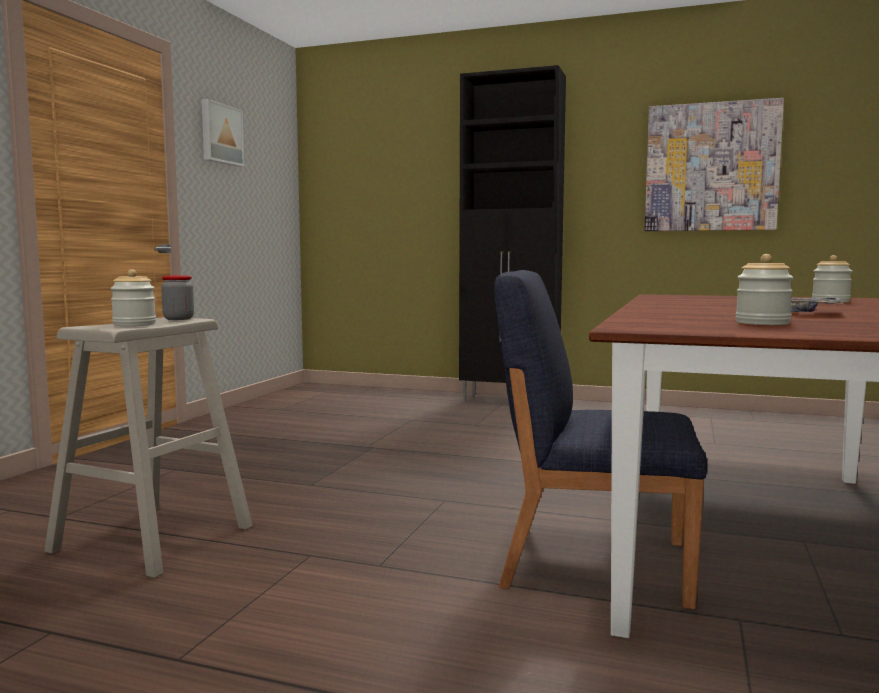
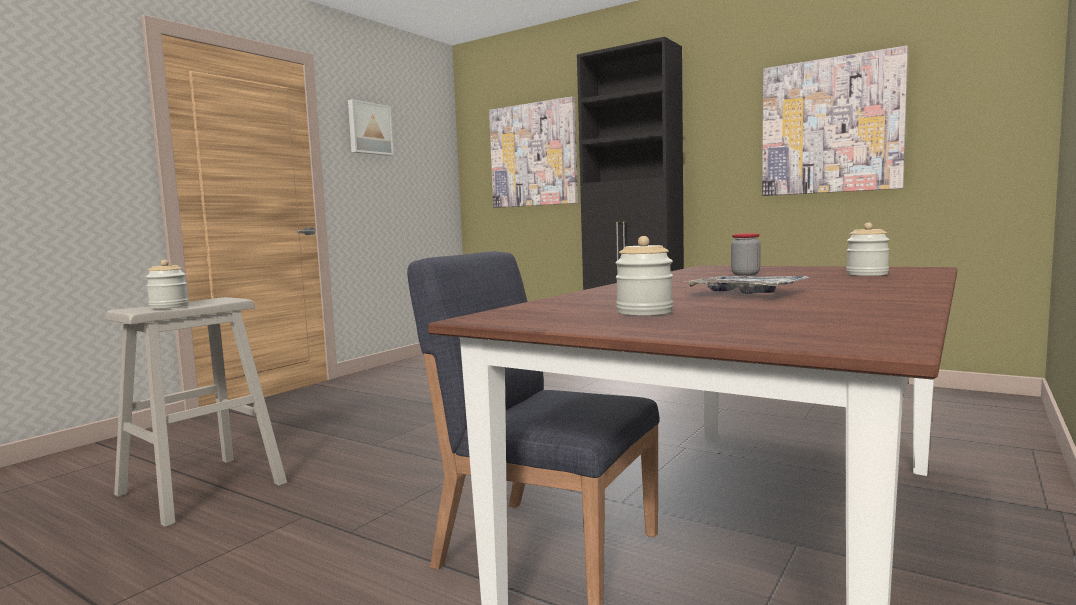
camera: 15 degrees right, 0 degrees up
jar [161,275,194,320] -> jar moved to [731,233,761,275]
none -> picture [489,96,578,208]

